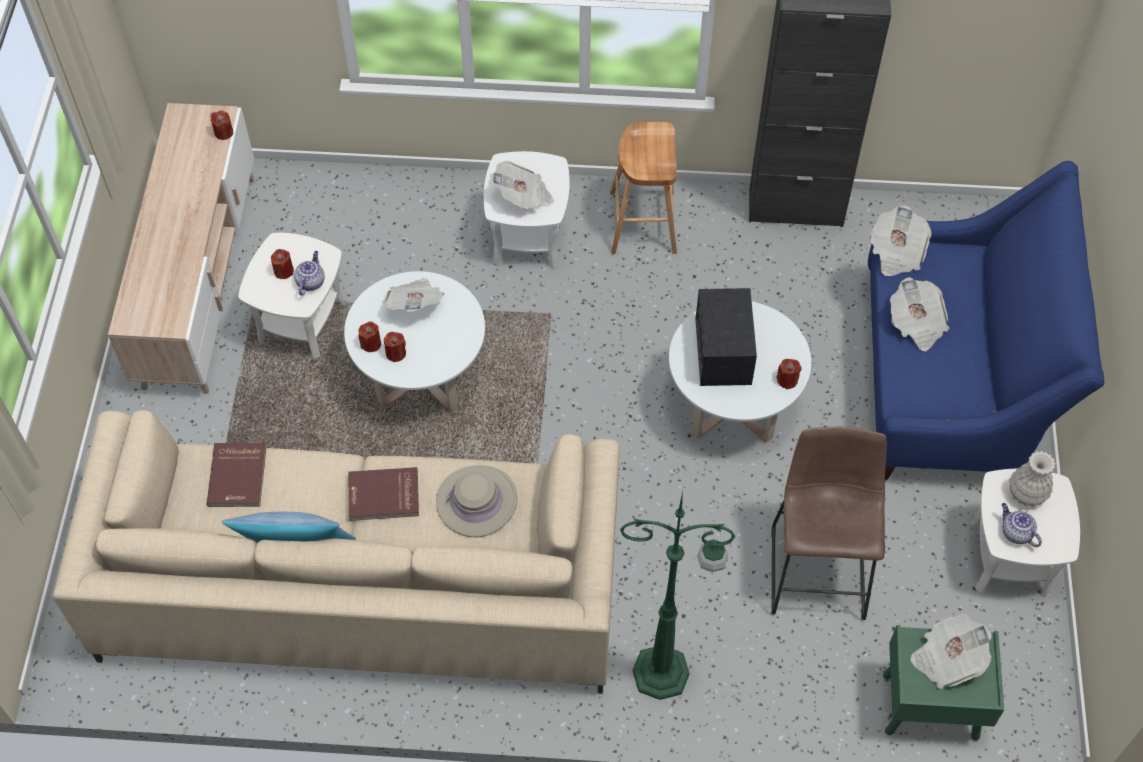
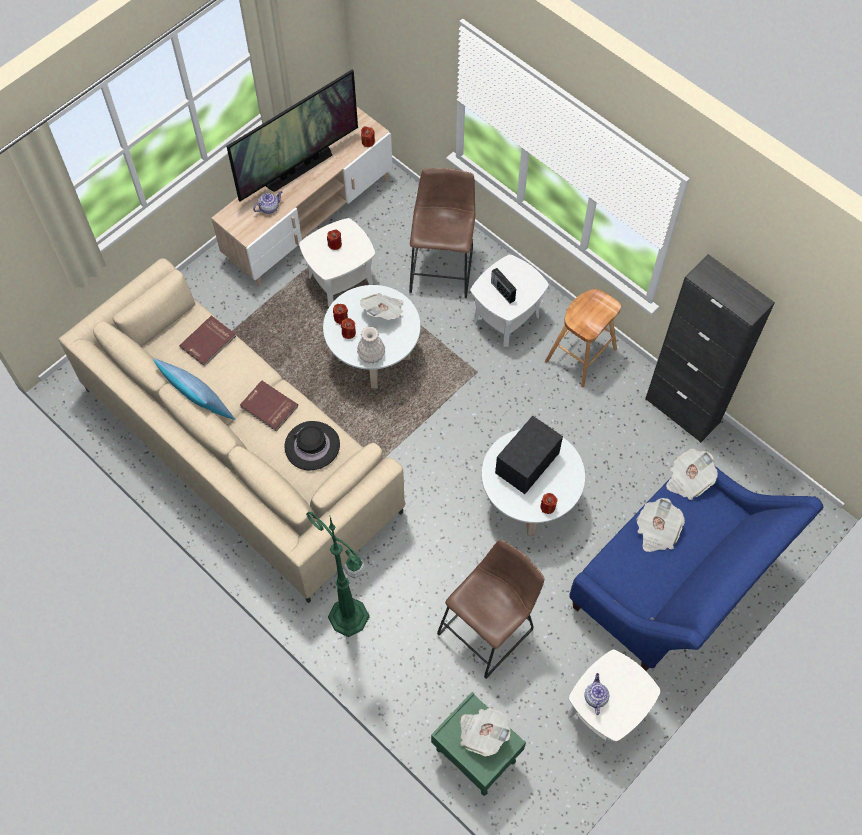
camera: 40 degrees right, 5 degrees up
teapot [294,251,325,296] -> teapot moved to [253,191,282,214]
beige hat [436,465,518,537] -> black hat [285,421,340,470]
newspaper [490,161,554,209] -> radio [491,268,516,304]
white vase [1009,451,1056,507] -> white vase moved to [357,326,385,364]
none -> television [227,70,358,201]
none -> brown stool [409,168,476,298]

